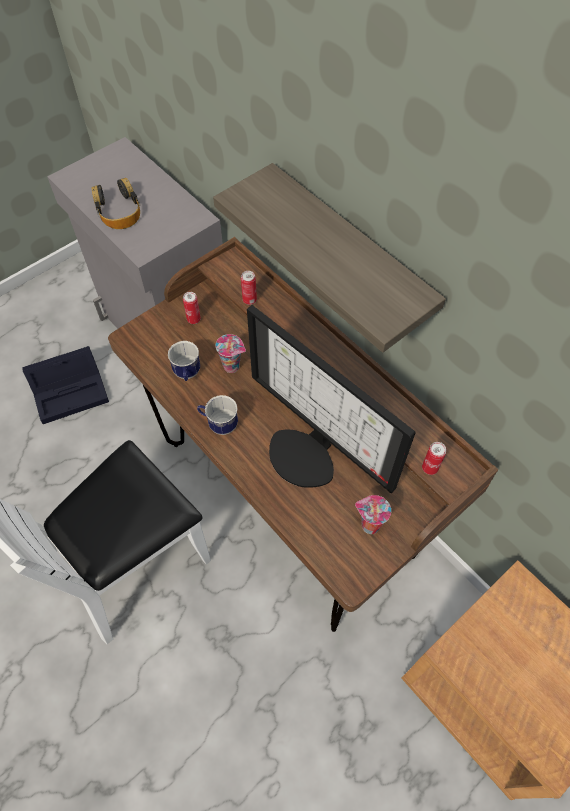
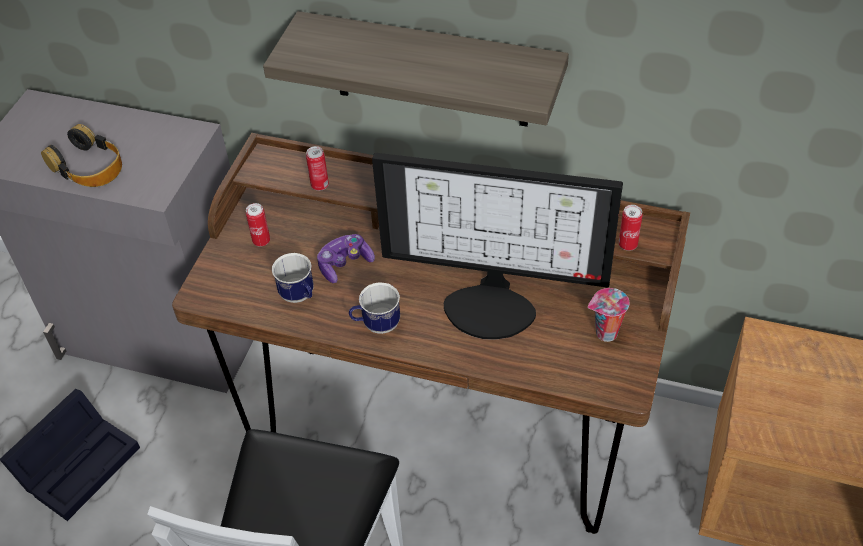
camera: 30 degrees left, 10 degrees down
cup [215,334,246,373] -> game controller [317,234,375,283]

